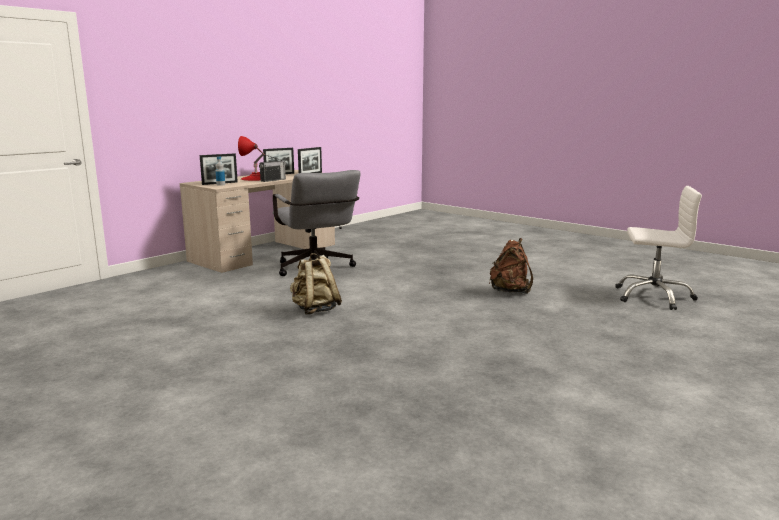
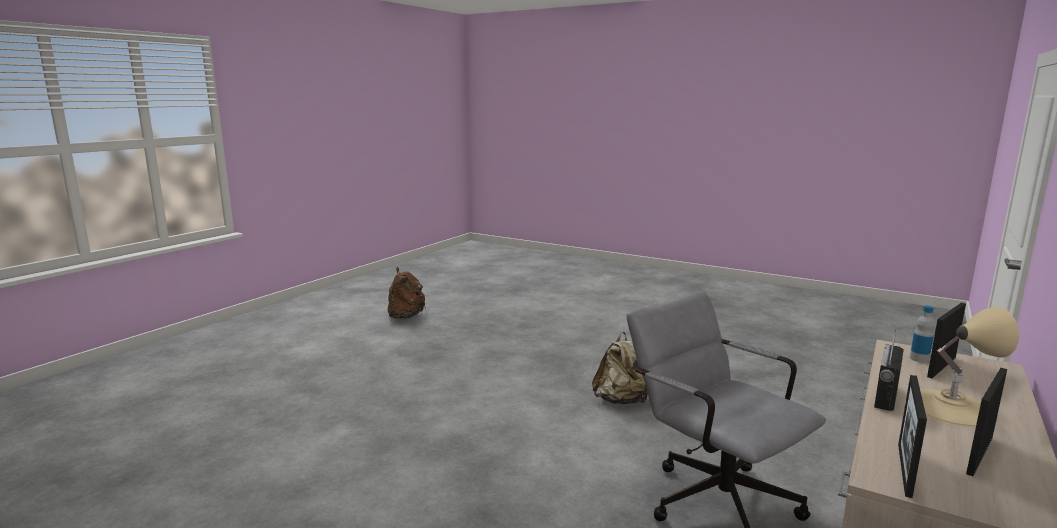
camera: 170 degrees right, 0 degrees up
red table lamp [238,136,264,181] -> beige table lamp [920,307,1019,427]
brown backpack [489,238,533,294] -> brown backpack moved to [388,267,425,319]
white office chair [615,186,702,310] -> none

